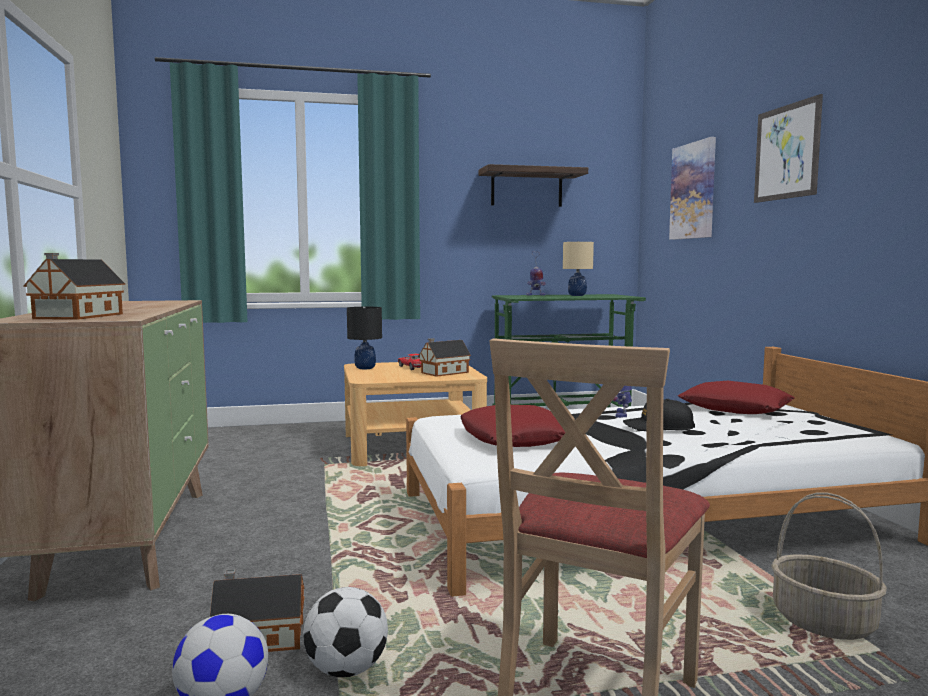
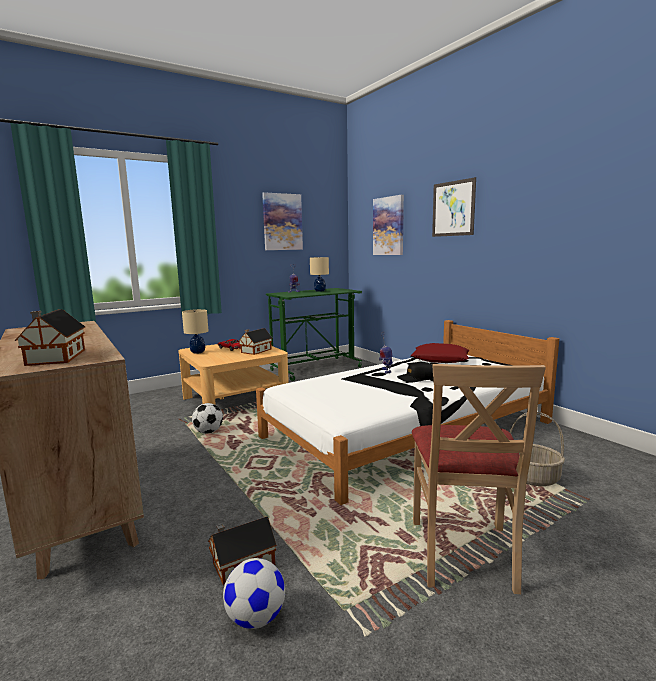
camera: 20 degrees left, 5 degrees up
football [303,587,388,677] -> football moved to [192,403,223,434]
black table lamp [347,307,382,369] -> beige table lamp [182,309,209,354]
red pillow [460,405,566,447] -> none
shelf [479,164,588,207] -> picture [262,192,303,250]

